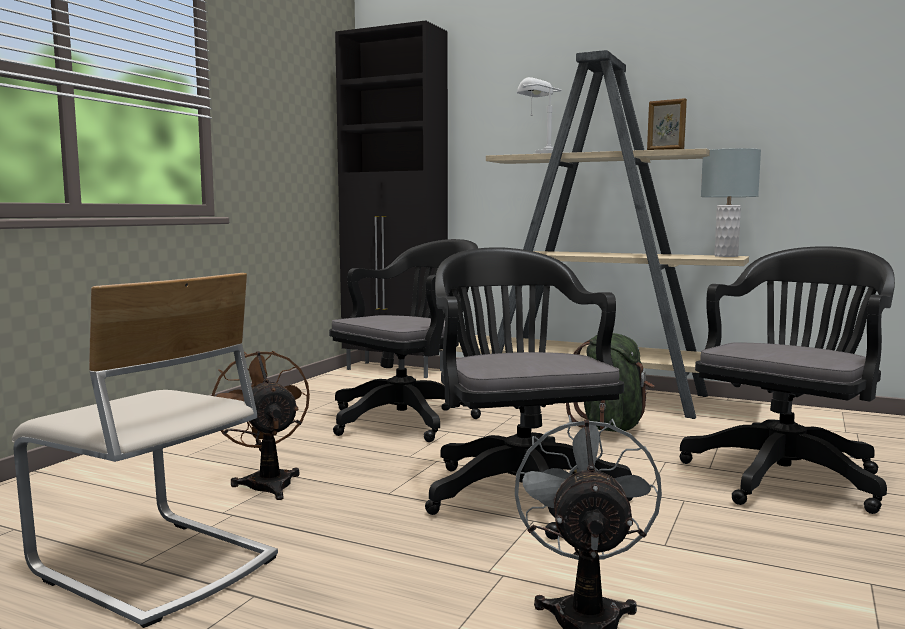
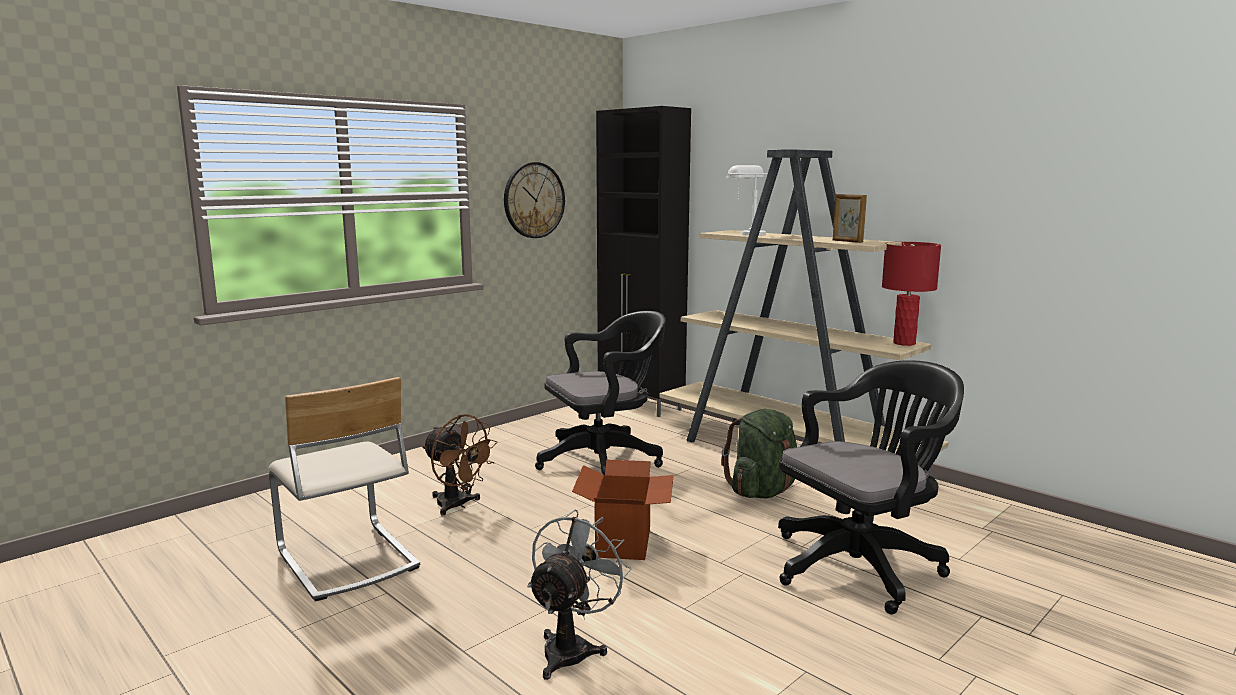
camera: 20 degrees right, 5 degrees up
brown fan [212,351,310,500] -> brown fan turned 135 degrees clockwise [422,414,498,516]
black office chair [425,247,633,540] -> cardboard box [572,460,674,560]
grey table lamp [701,148,761,257] -> red table lamp [882,242,941,346]
none -> wall clock [504,162,565,238]

